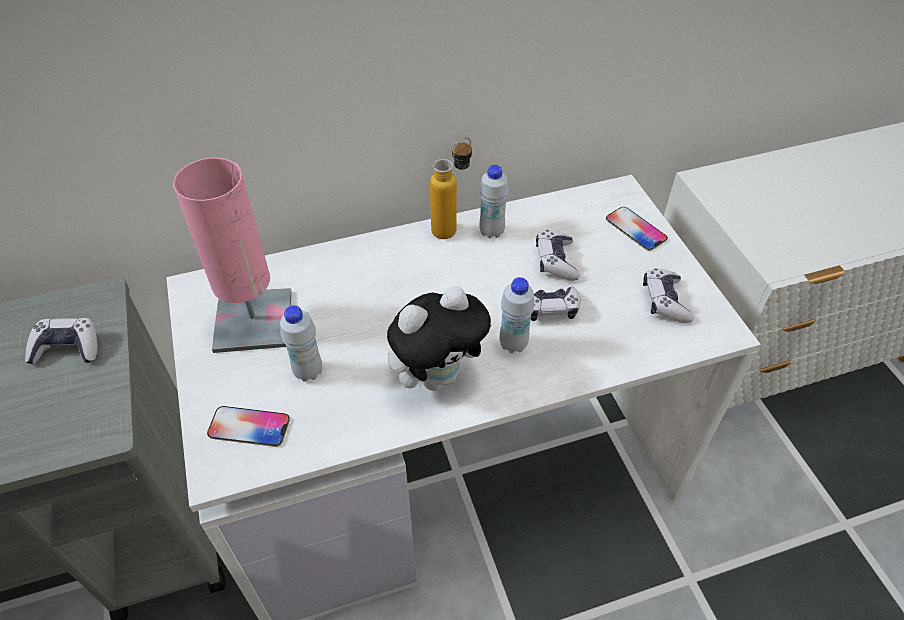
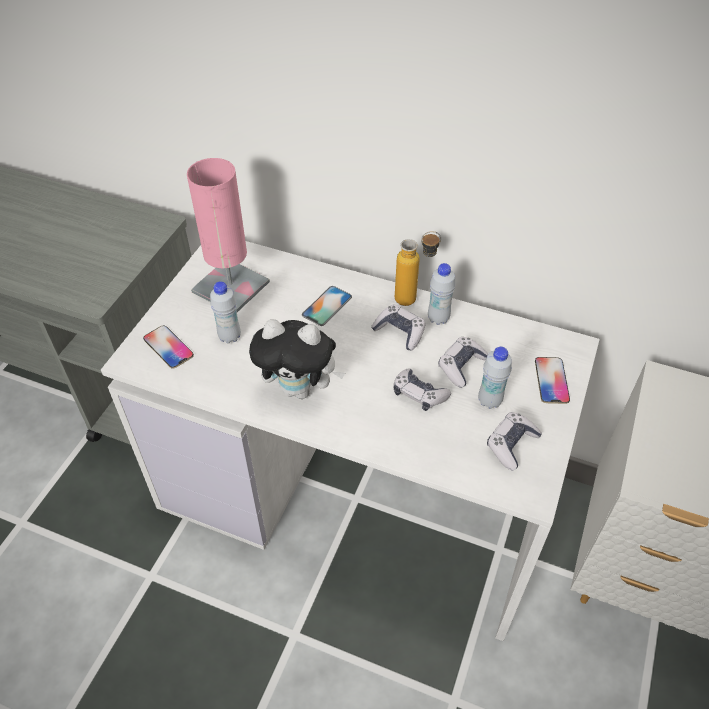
camera: 40 degrees right, 0 degrees up
game controller [25,318,97,365] -> game controller moved to [371,304,426,350]
white bottle [499,277,535,353] -> white bottle moved to [478,347,512,409]
none -> phone [301,286,352,326]

